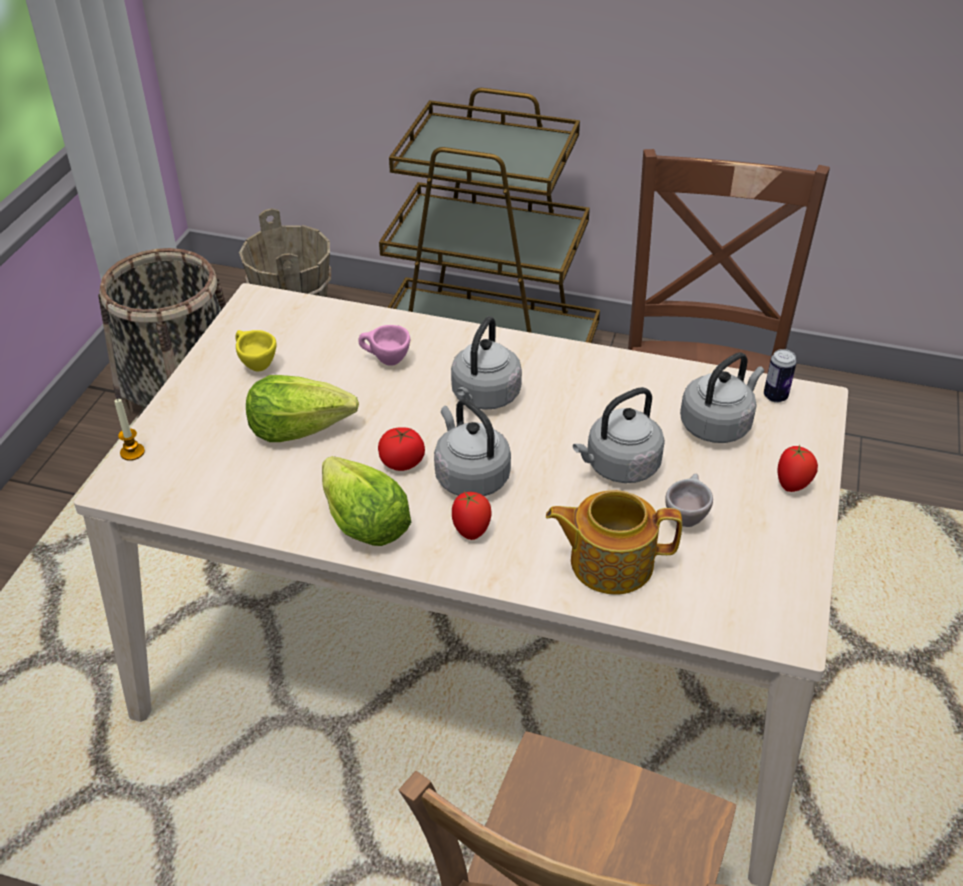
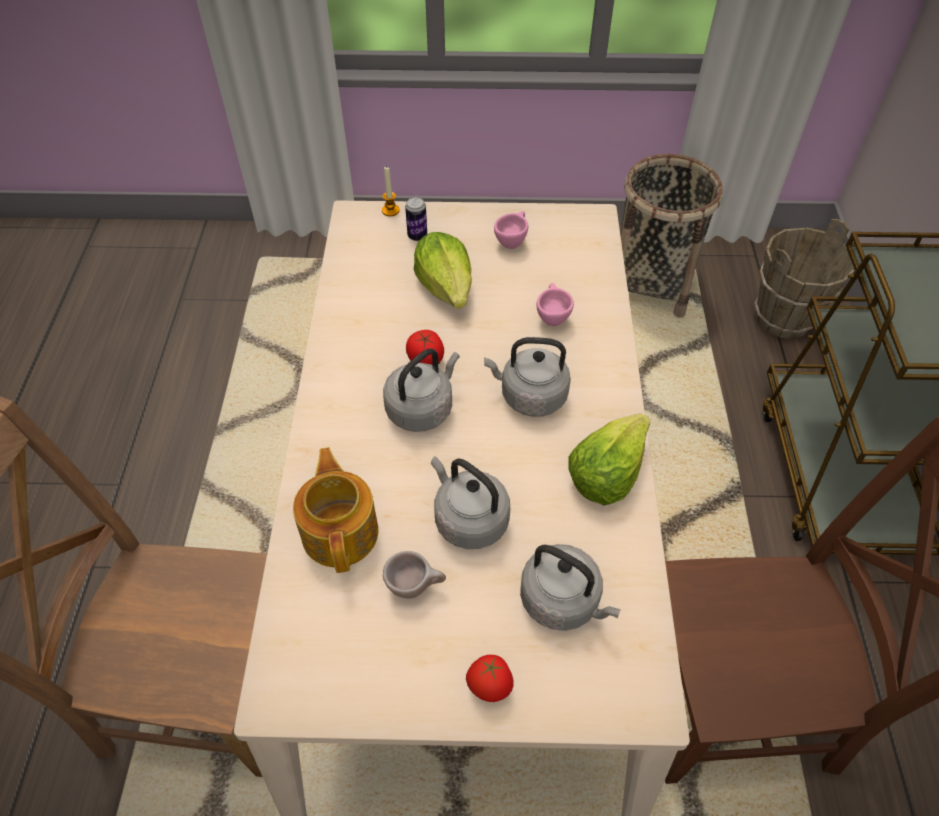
camera: 75 degrees right, 10 degrees up
yellow cup [236,330,276,371] -> pink cup [494,211,528,249]
lettuce [322,456,411,546] -> lettuce moved to [569,414,651,505]
tomato [452,491,492,540] -> none
can [764,349,797,403] -> can moved to [405,197,427,241]

